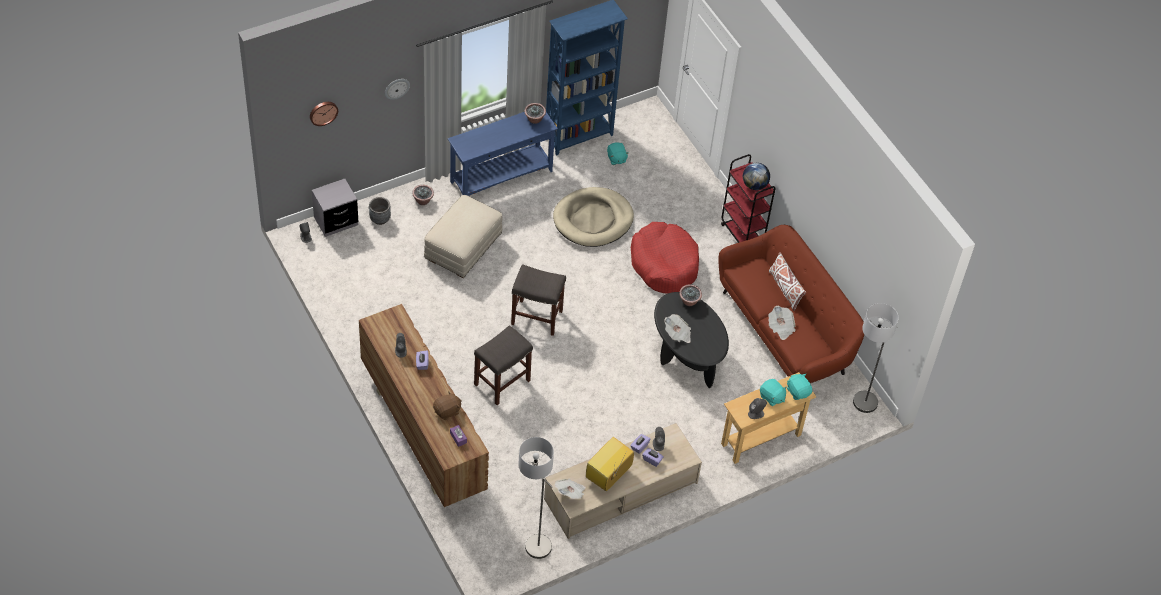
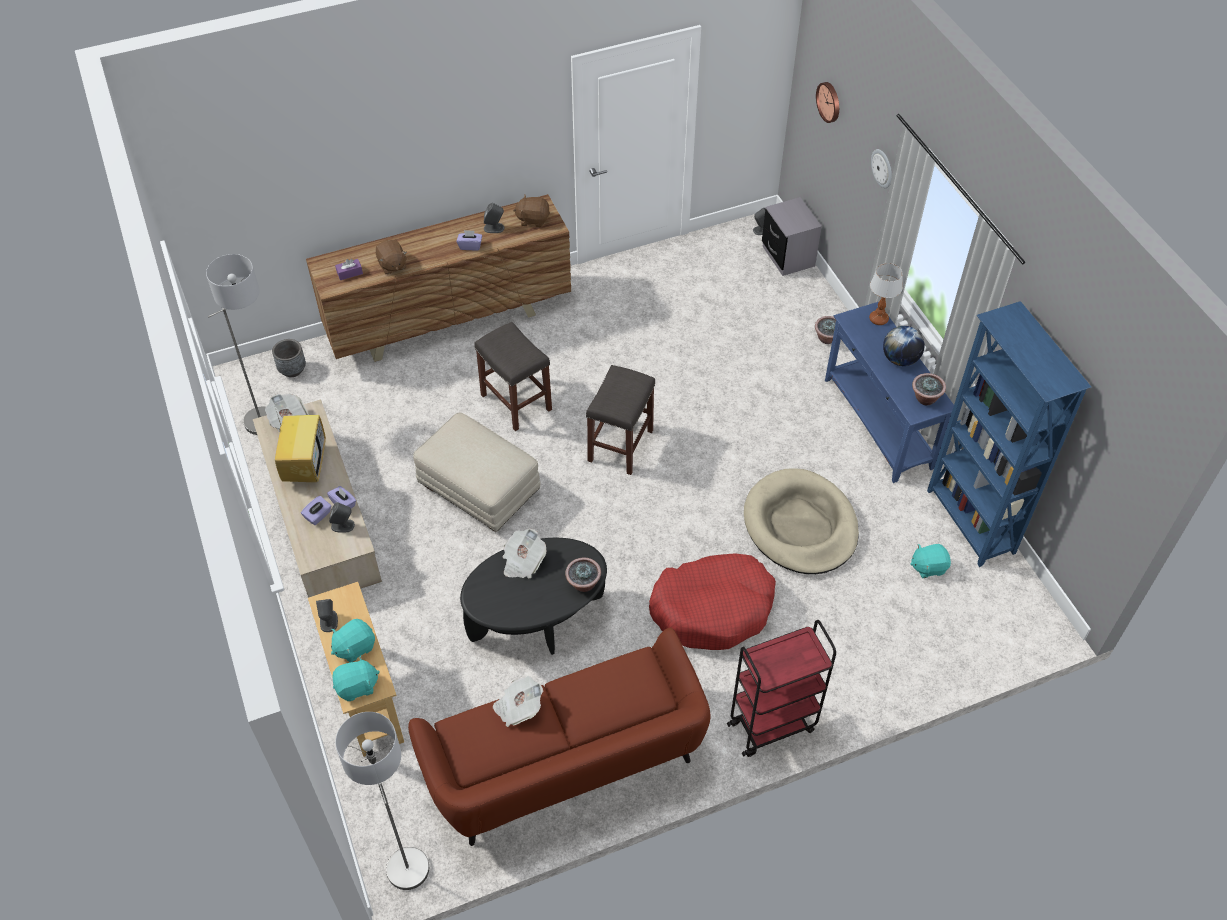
camera: 100 degrees right, 0 degrees up
grey planter [369,197,391,225] -> grey planter moved to [272,339,306,377]
beige ottoman [424,195,503,278] -> beige ottoman moved to [413,413,541,532]
television [586,437,634,491] -> television turned 45 degrees clockwise [273,401,326,482]
globe [743,163,770,190] -> globe moved to [883,326,925,366]
white pillow [769,252,806,311] -> none
none -> brown plush toy [513,194,550,227]
none -> table lamp [869,263,903,325]

